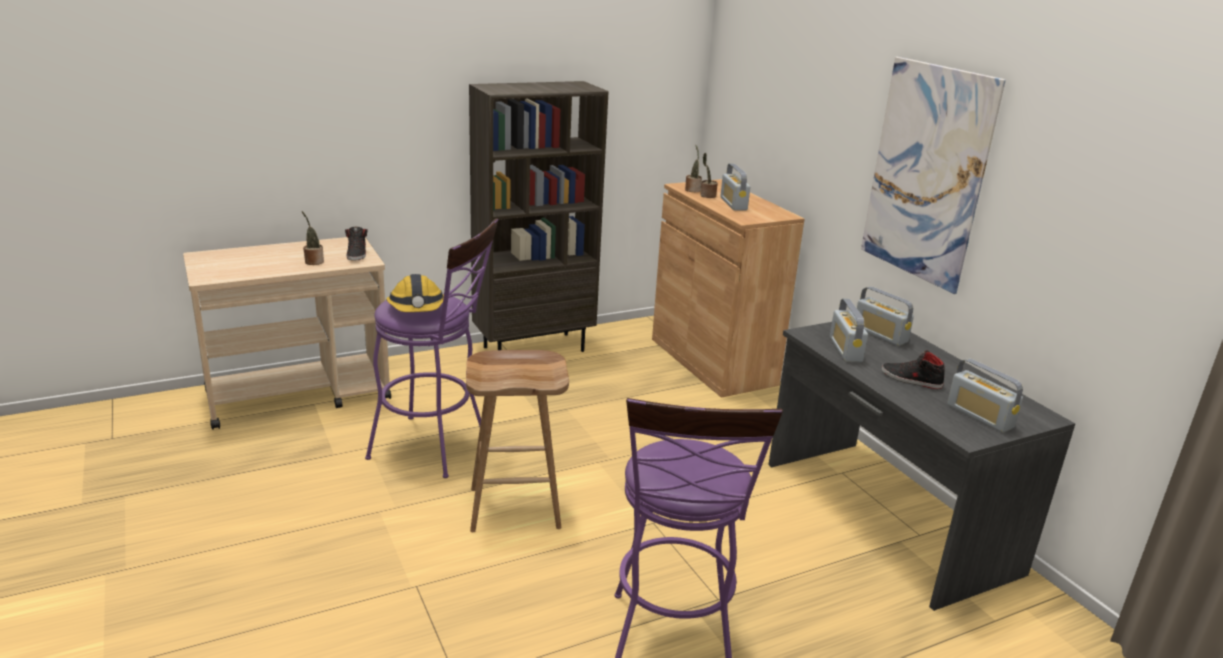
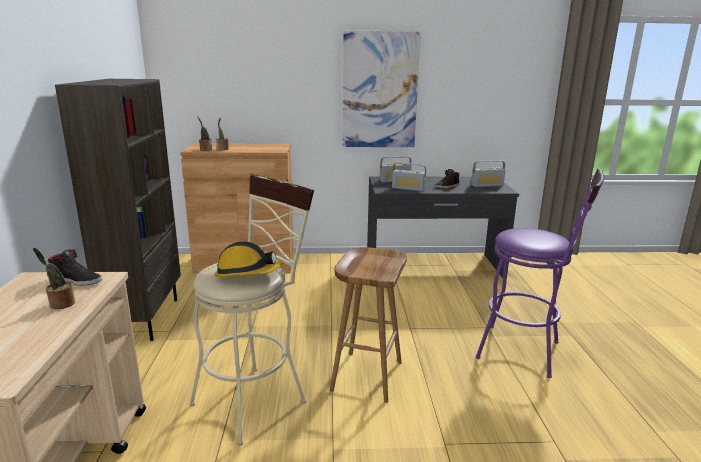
camera: 65 degrees left, 5 degrees down
purple stool [365,219,498,478] -> beige stool [189,174,314,446]
radio [720,164,750,211] -> none

